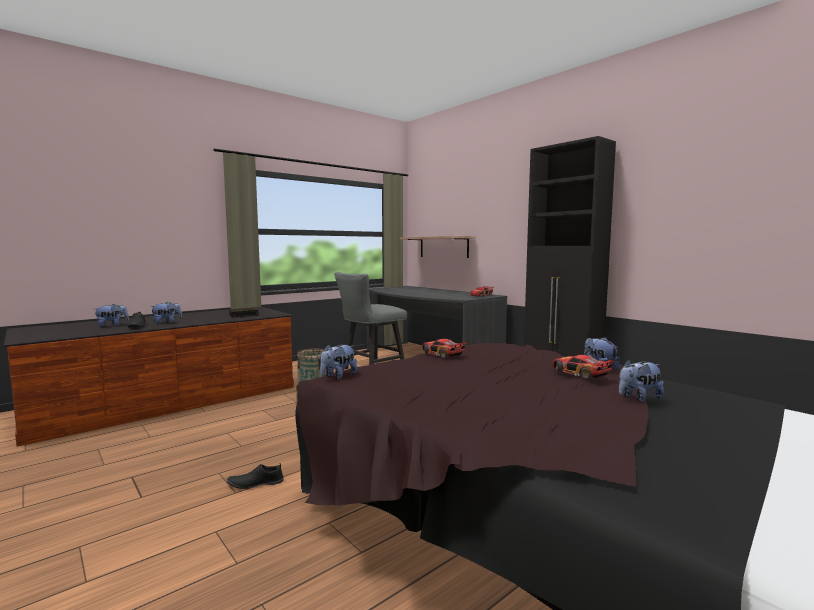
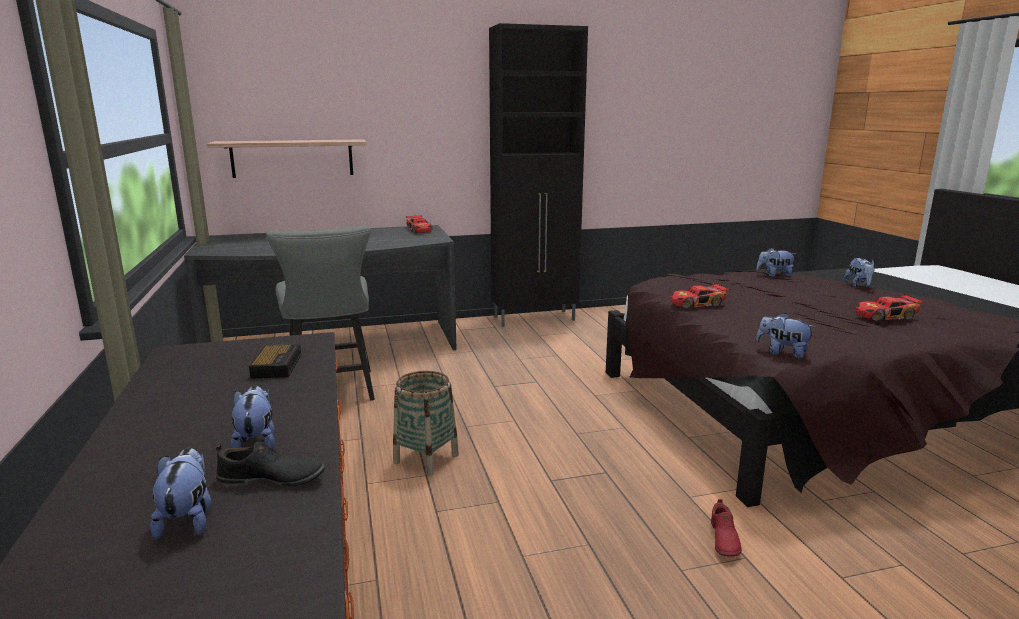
camera: 65 degrees left, 10 degrees up
black shoe [227,463,284,489] -> red shoe [711,499,742,557]
plush toy [320,344,357,379] -> plush toy turned 150 degrees clockwise [756,313,816,359]
toy car [553,355,615,379] -> toy car moved to [856,294,924,321]

